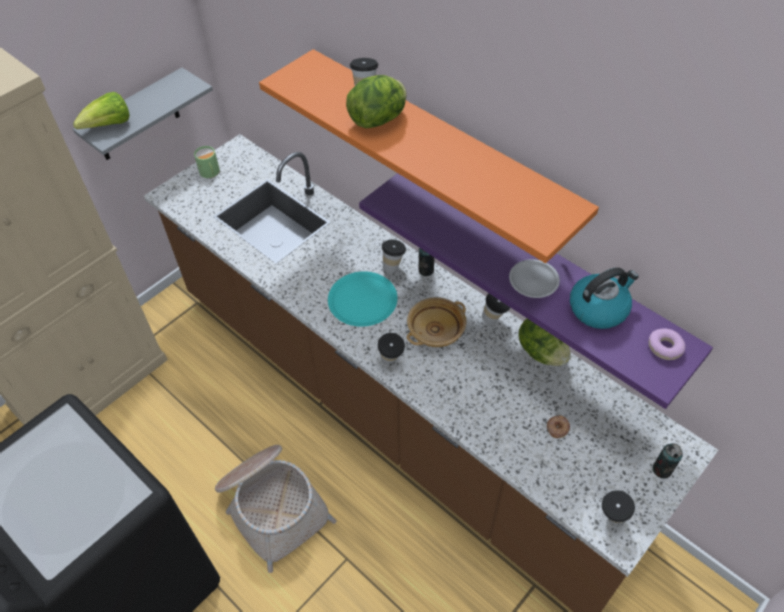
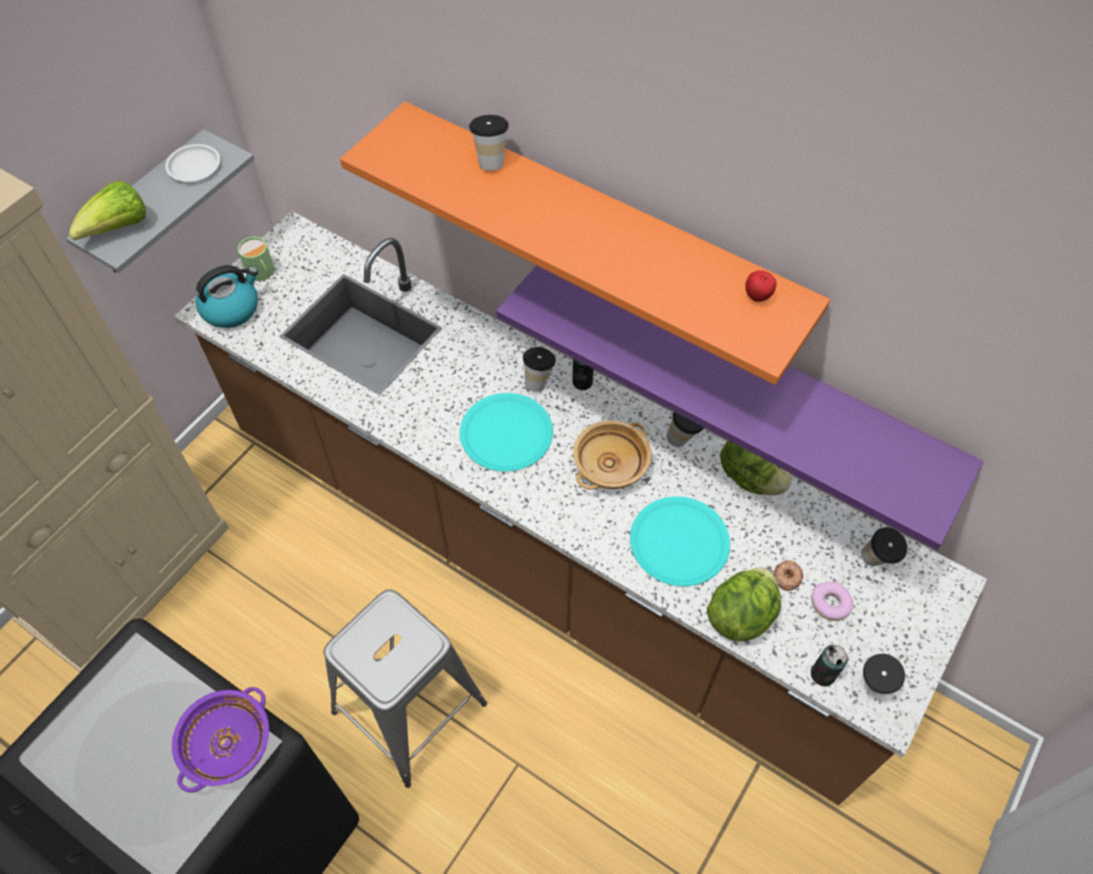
camera: 10 degrees left, 5 degrees up
basket [215,445,337,573] -> grey stool [324,589,487,788]
lettuce [346,75,407,128] -> lettuce moved to [707,567,781,641]
cup [378,333,405,364] -> cup moved to [861,527,907,566]
white plate [509,259,560,298] -> white plate moved to [165,144,220,181]
kettle [570,268,639,329] -> kettle moved to [196,265,258,328]
donut [649,328,686,360] -> donut moved to [811,582,853,621]
can [652,443,683,479] -> can moved to [811,645,848,686]
none -> purple bowl [172,687,269,793]
none -> turquoise plate [630,496,730,586]
none -> apple [745,270,777,302]

